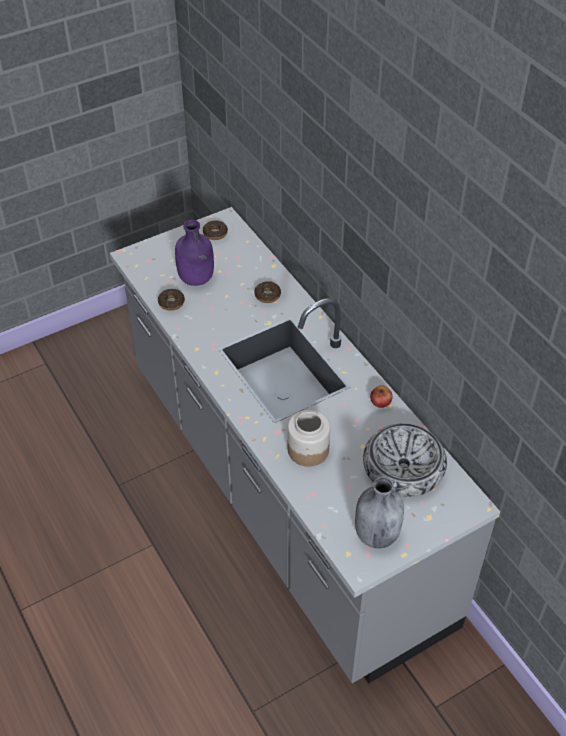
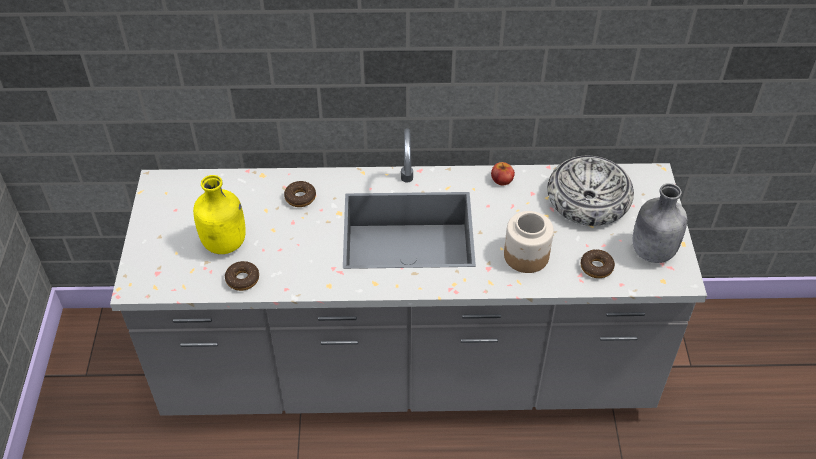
camera: 60 degrees left, 0 degrees up
purple bottle [175,220,214,286] -> yellow bottle [193,175,246,254]
donut [203,220,228,240] -> donut moved to [581,249,615,278]

